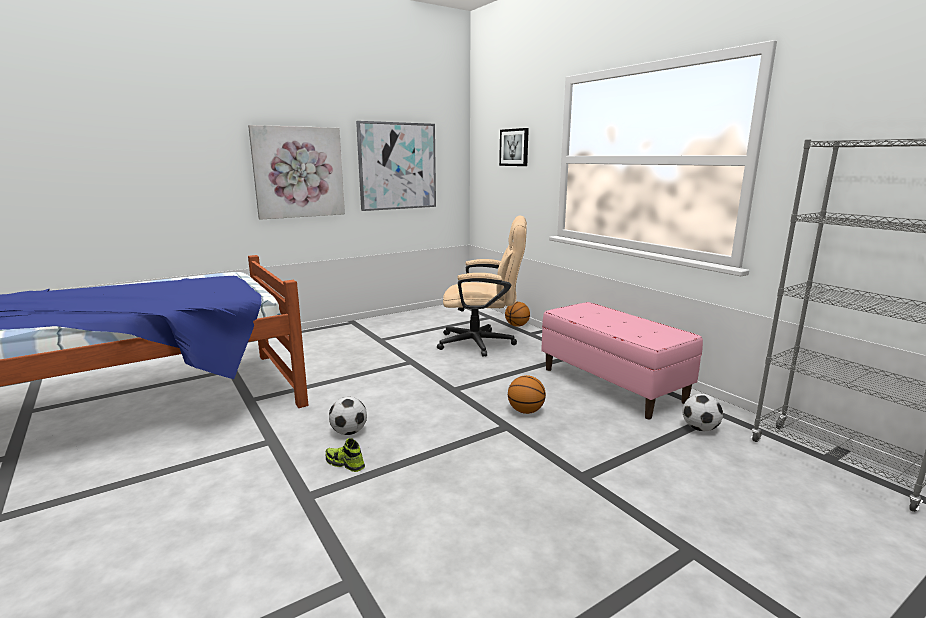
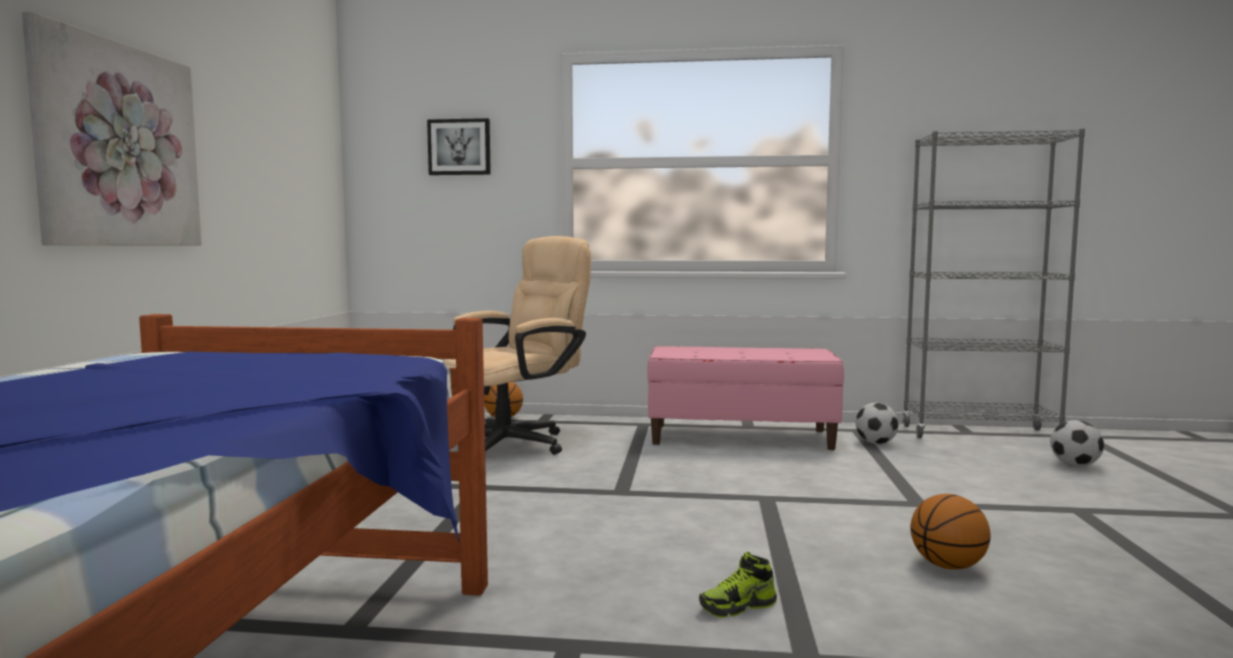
camera: 50 degrees left, 10 degrees down
football [329,397,367,435] -> football moved to [1050,420,1104,466]
picture [356,121,436,211] -> none
basketball [508,375,546,414] -> basketball moved to [910,494,991,570]

